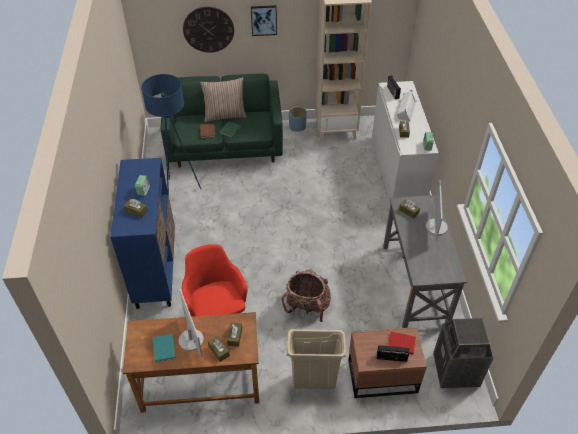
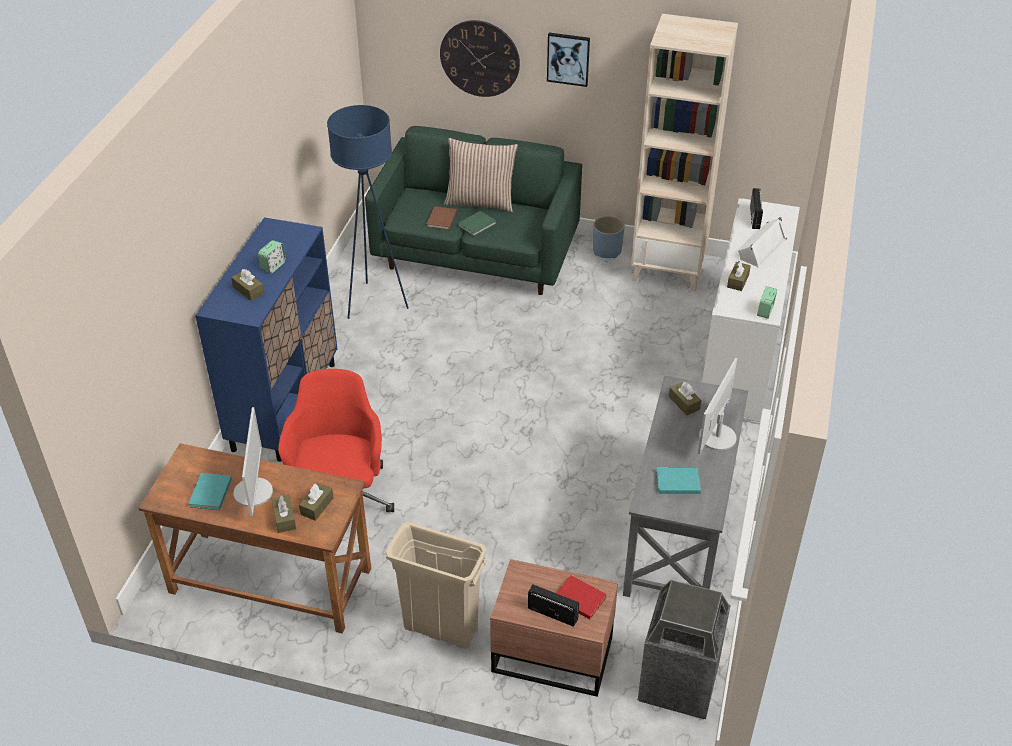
camera: 20 degrees right, 5 degrees down
backpack [282,269,331,322] -> none
none -> turquoise book [656,467,701,494]

